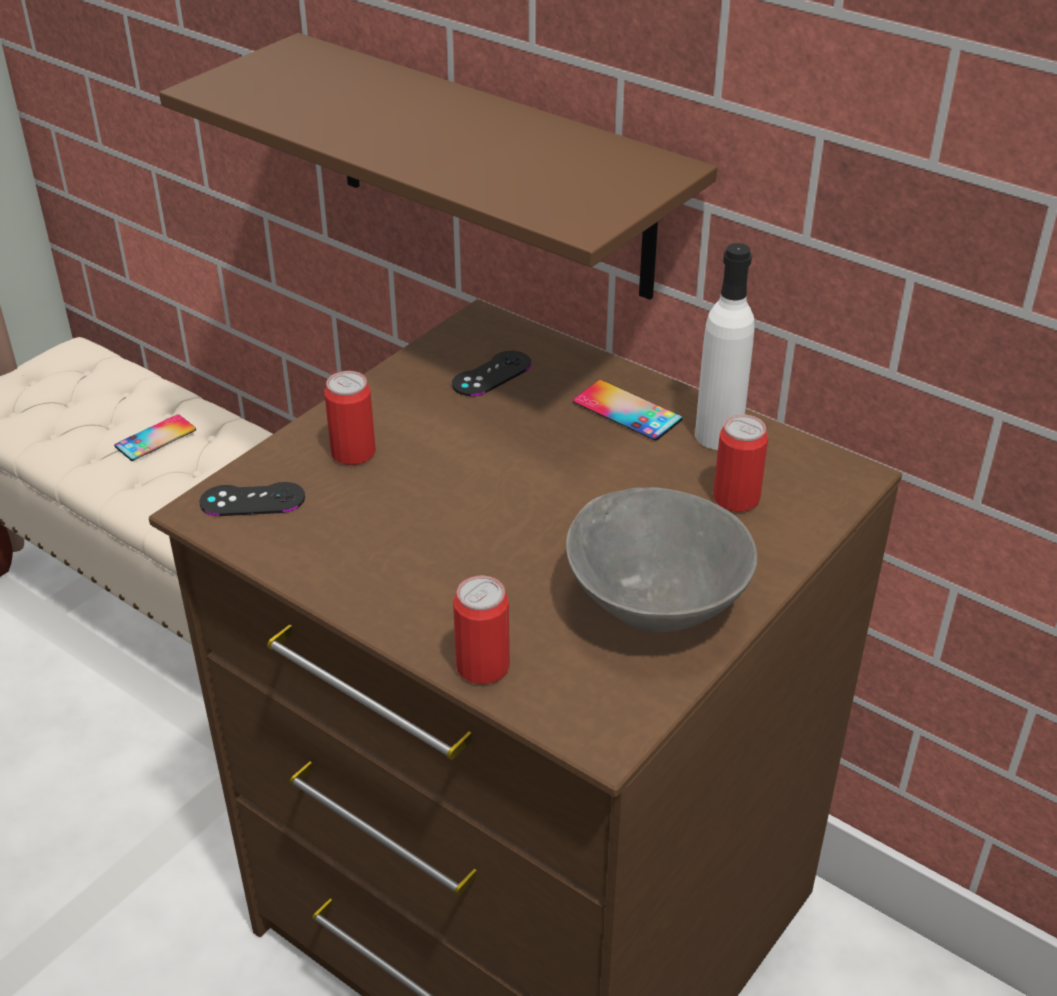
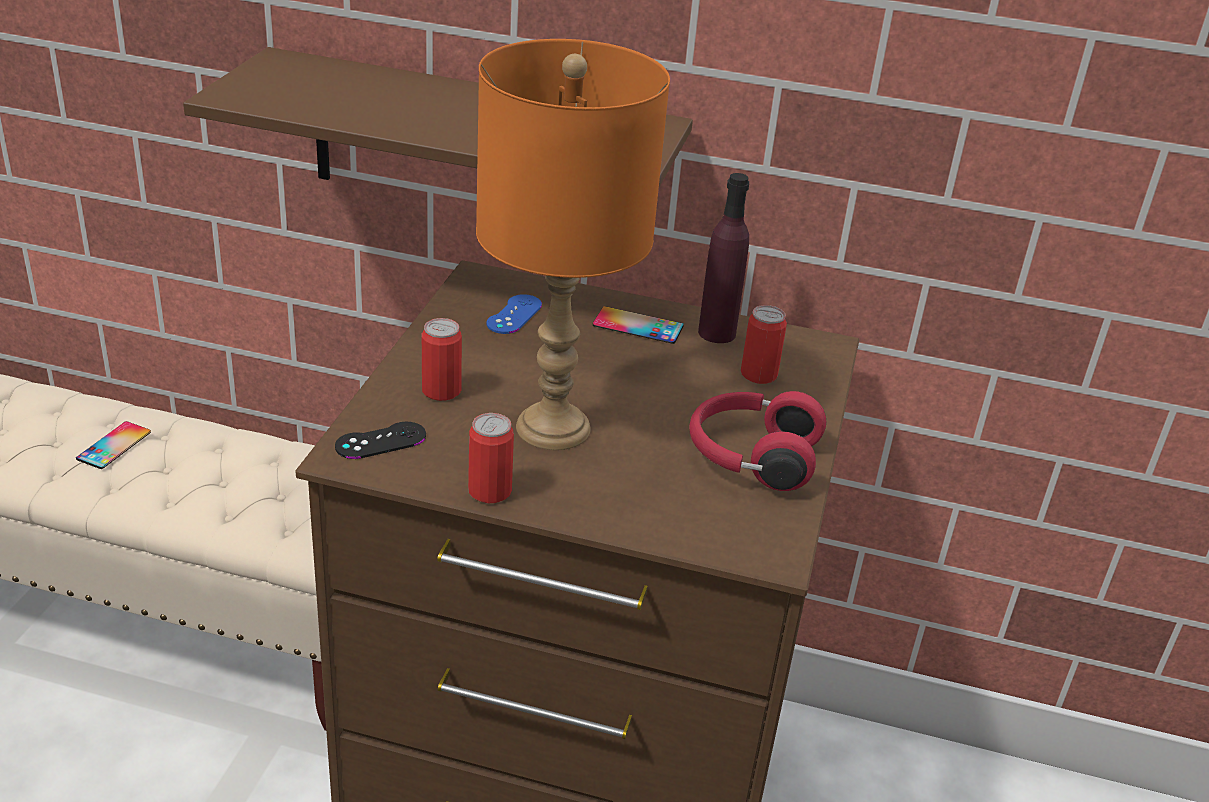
camera: 25 degrees left, 5 degrees down
black game controller [452,351,532,396] -> blue game controller [486,294,542,334]
can [453,576,510,684] -> can moved to [468,413,514,503]
grey bowl [566,487,757,632] -> red headphones [689,391,826,491]
white bottle [695,243,755,450] -> purple bottle [698,173,749,343]
none -> orange table lamp [476,39,670,450]

